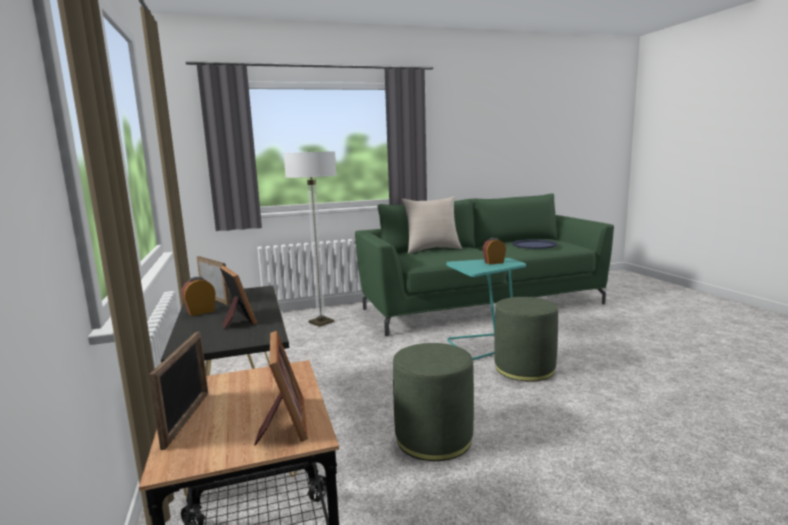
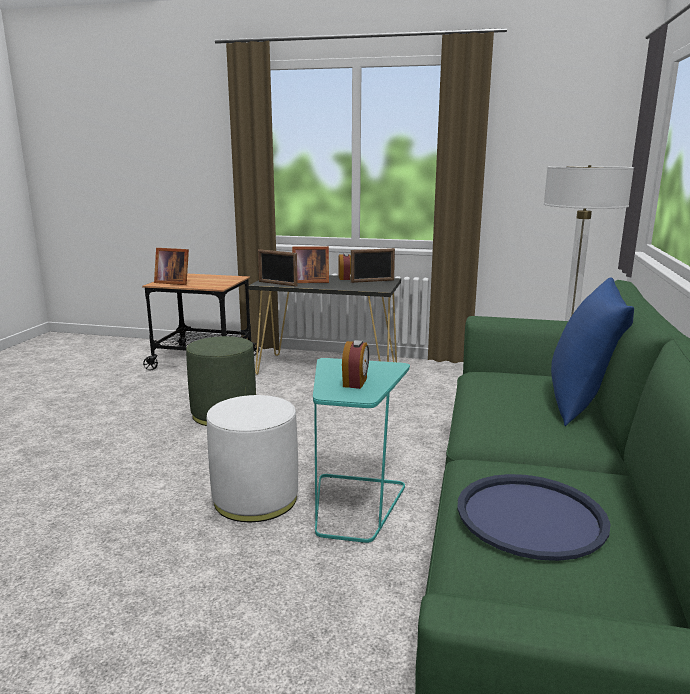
camera: 120 degrees right, 5 degrees up
picture frame [149,332,209,450] -> picture frame moved to [258,249,298,287]
beige pillow [402,196,462,253] -> blue pillow [551,277,634,426]
green ottoman [494,297,558,382] -> white ottoman [207,395,298,522]

